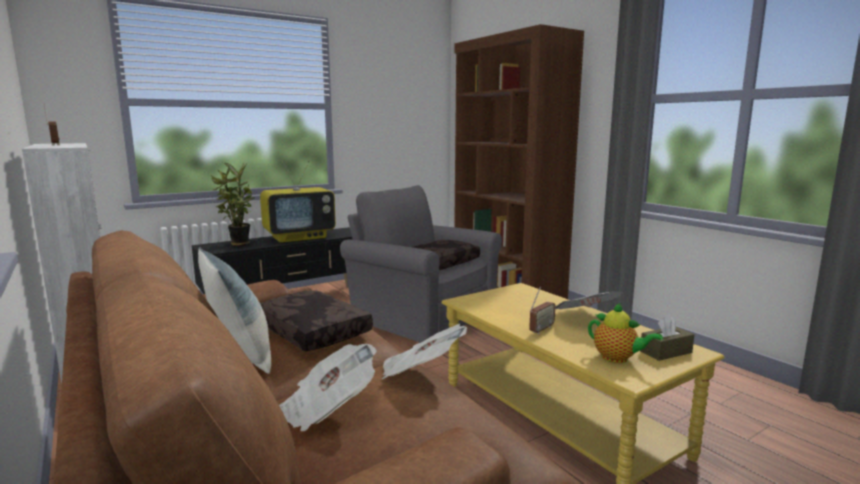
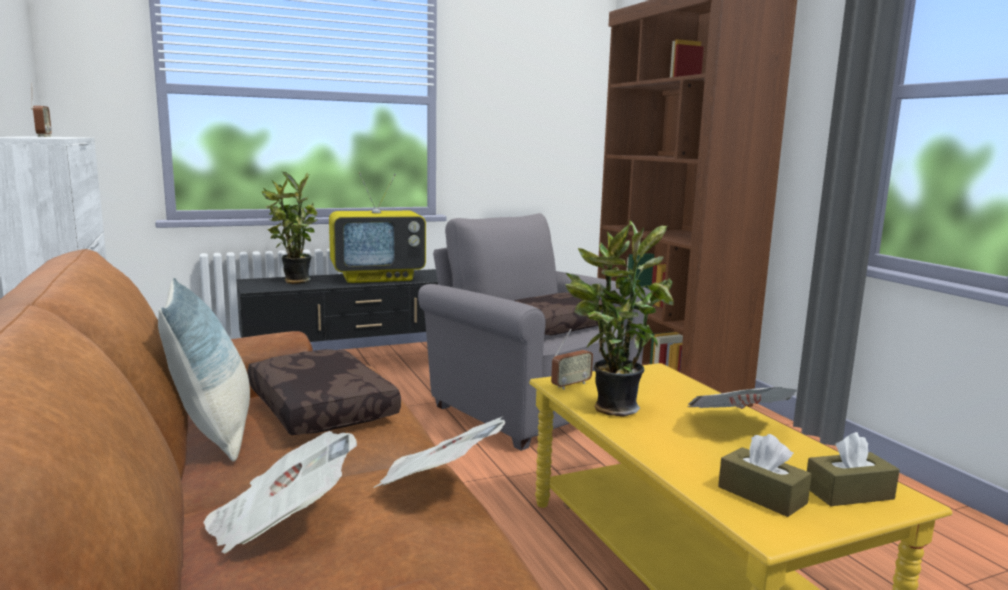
camera: 10 degrees right, 0 degrees up
radio [529,286,555,334] -> radio moved to [551,328,593,389]
teapot [588,303,663,363] -> brown tissue box [718,434,812,517]
none -> potted plant [565,219,674,417]

